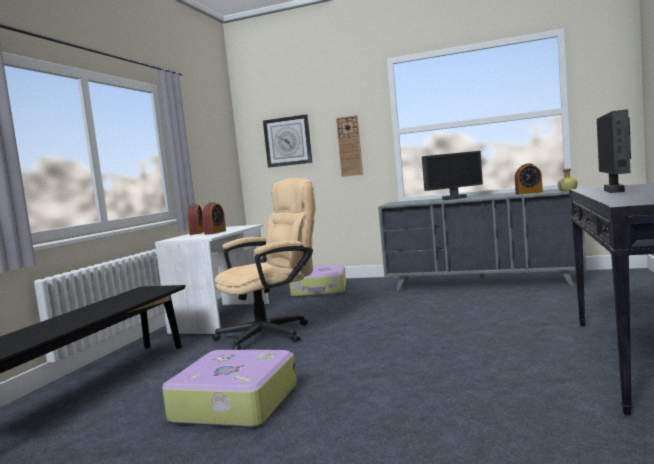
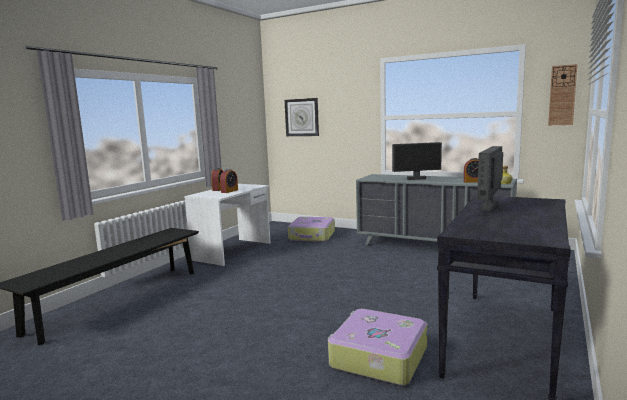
camera: 10 degrees right, 5 degrees up
suitcase [162,350,297,428] -> suitcase moved to [328,309,427,386]
beige office chair [212,178,315,350] -> none
wall clock [336,115,363,177] -> wall clock moved to [548,64,577,125]

